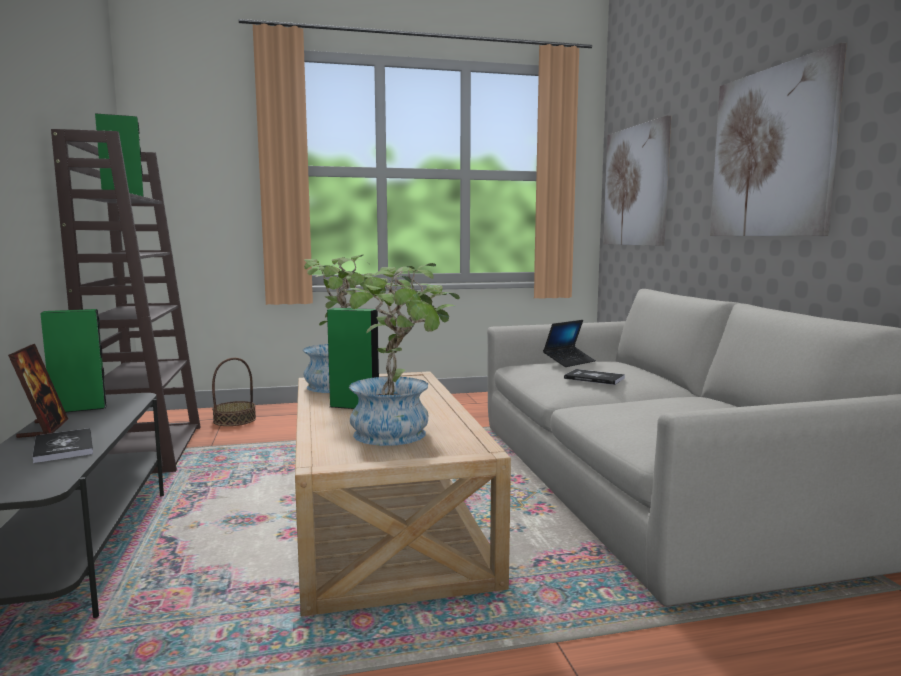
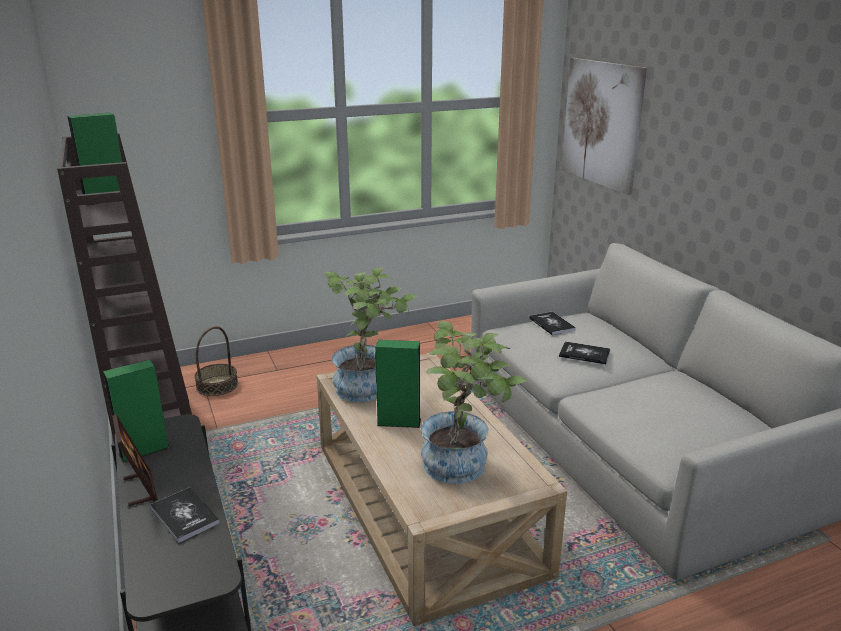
camera: 10 degrees left, 15 degrees up
laptop [543,320,596,367] -> book [529,311,576,335]
picture [710,42,847,236] -> none

